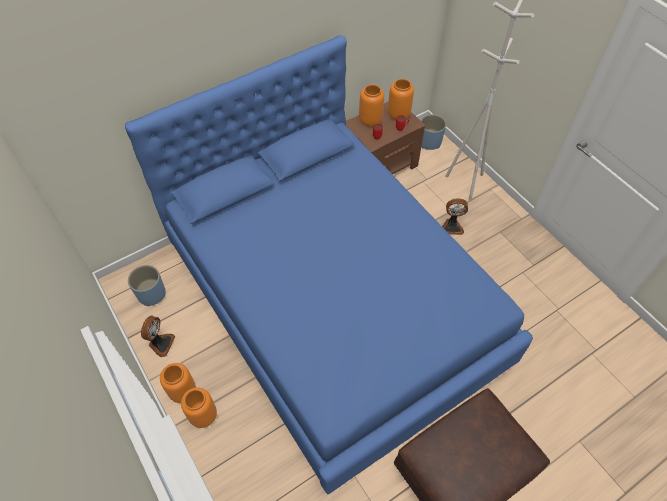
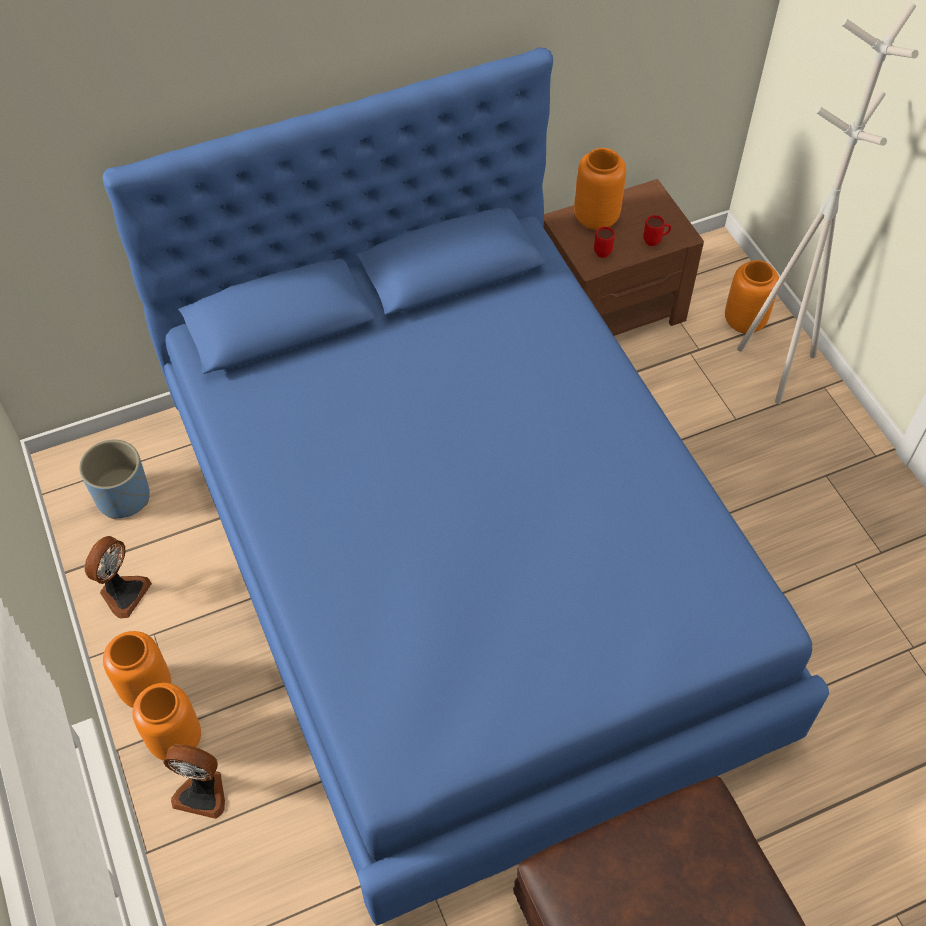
camera: 10 degrees right, 0 degrees up
orange vase [388,79,414,120] -> orange vase moved to [725,260,779,333]
blue planter [421,114,446,150] -> none
fan [442,198,468,235] -> fan moved to [163,744,225,819]

